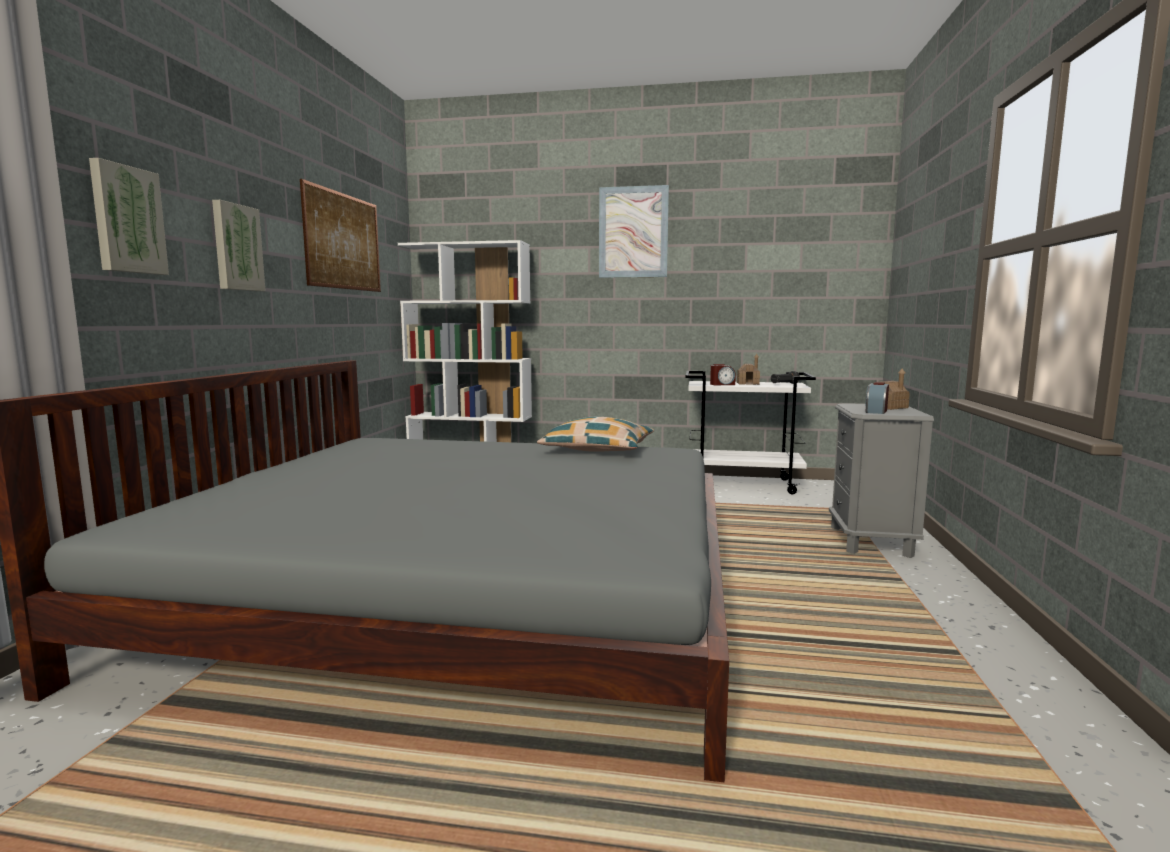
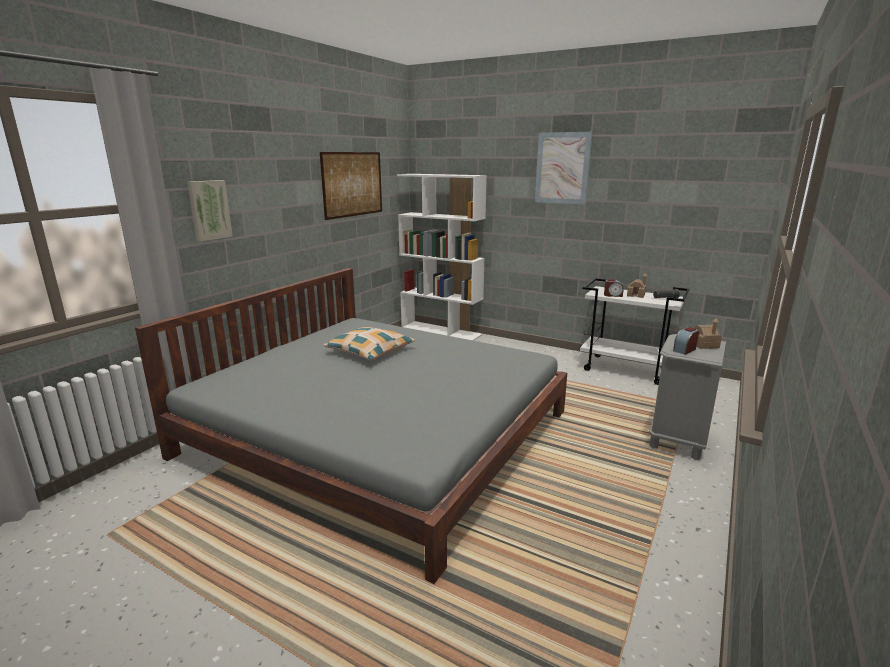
camera: 20 degrees right, 10 degrees up
picture [212,200,266,291] -> none
pillow [537,417,654,452] -> pillow moved to [323,327,415,360]

